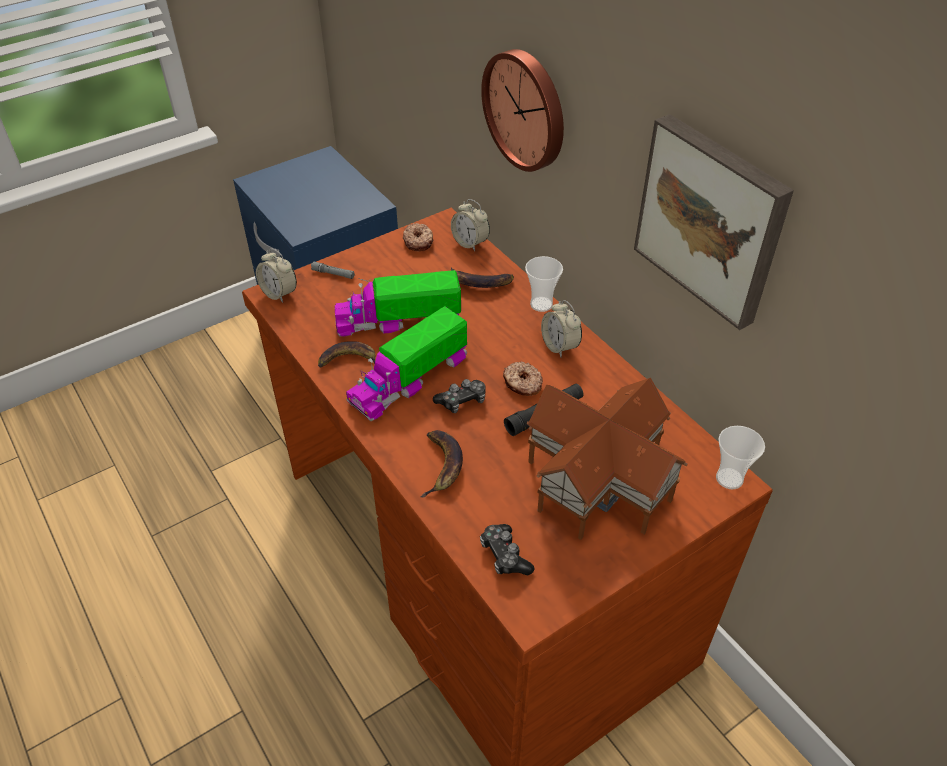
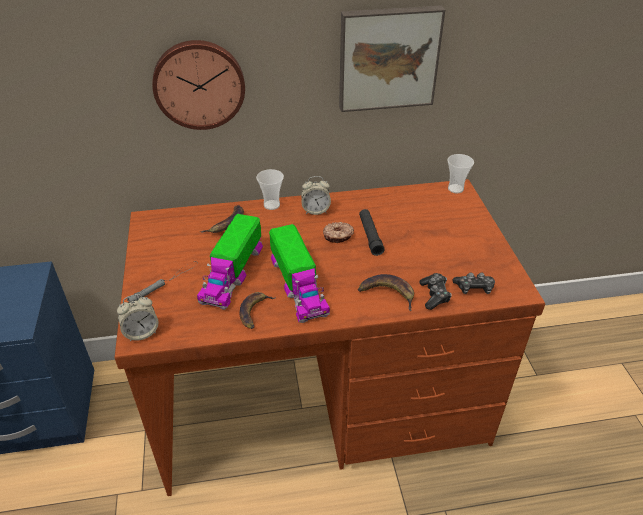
camera: 65 degrees left, 5 degrees down
donut [403,223,433,251] -> none
game controller [433,379,486,413] -> game controller moved to [419,273,452,310]
alarm clock [451,199,490,251] -> none
toy house [527,378,688,540] -> none

